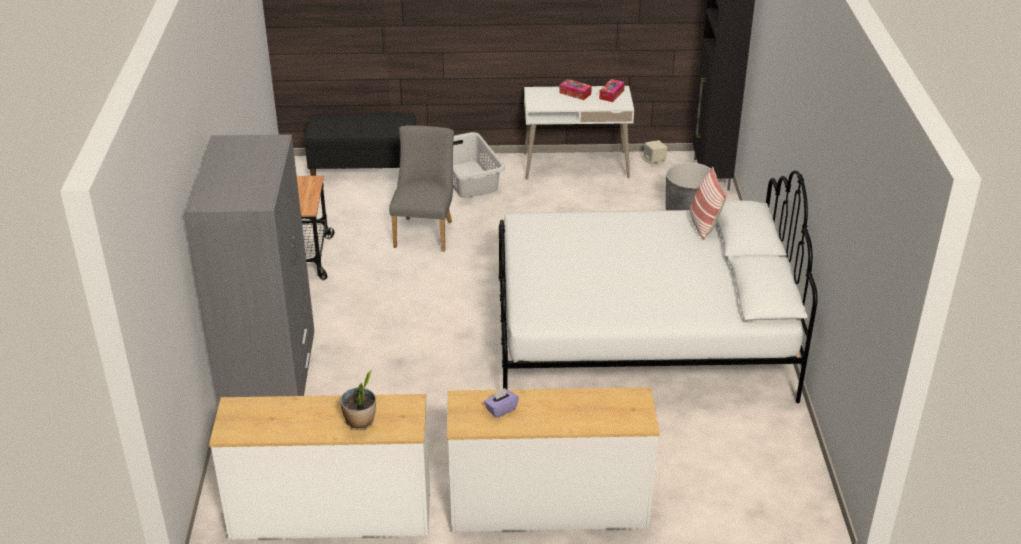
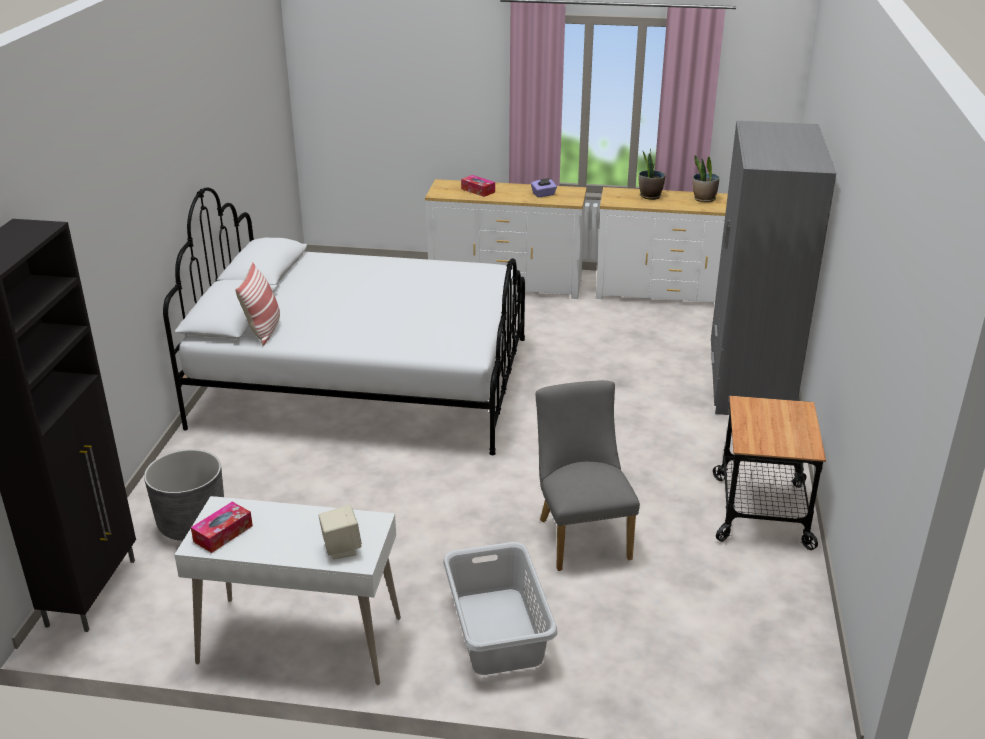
camera: 170 degrees left, 5 degrees down
black bench [305,113,416,176] -> none
grey chair [389,125,454,252] -> grey chair turned 150 degrees clockwise [536,380,640,571]
tissue box [559,79,592,100] -> tissue box moved to [461,175,495,197]
beige speaker [643,140,667,167] -> beige speaker moved to [319,505,362,559]
none -> potted plant [693,155,719,202]

